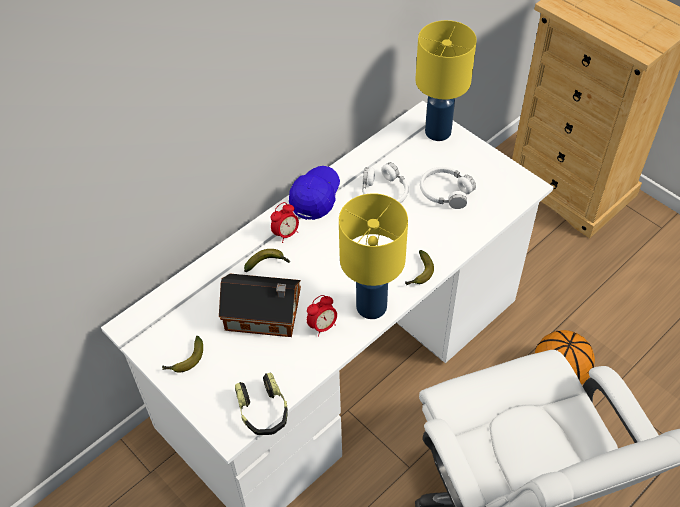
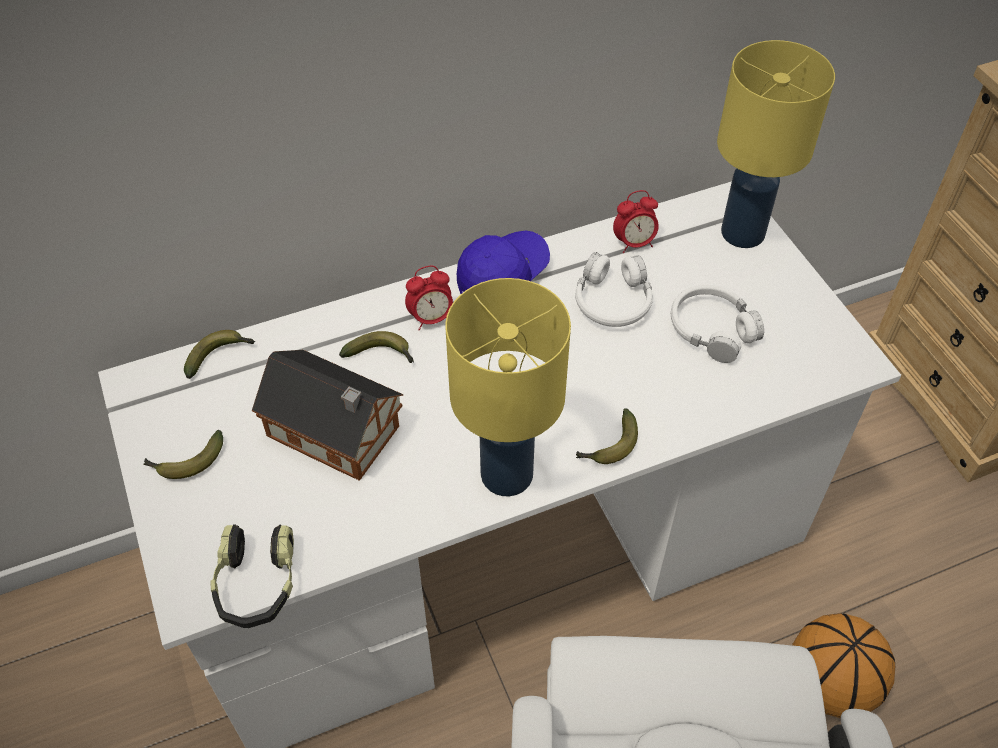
camera: 20 degrees right, 0 degrees up
alarm clock [307,295,337,337] -> alarm clock moved to [613,190,659,253]
none -> banana [184,330,255,379]

